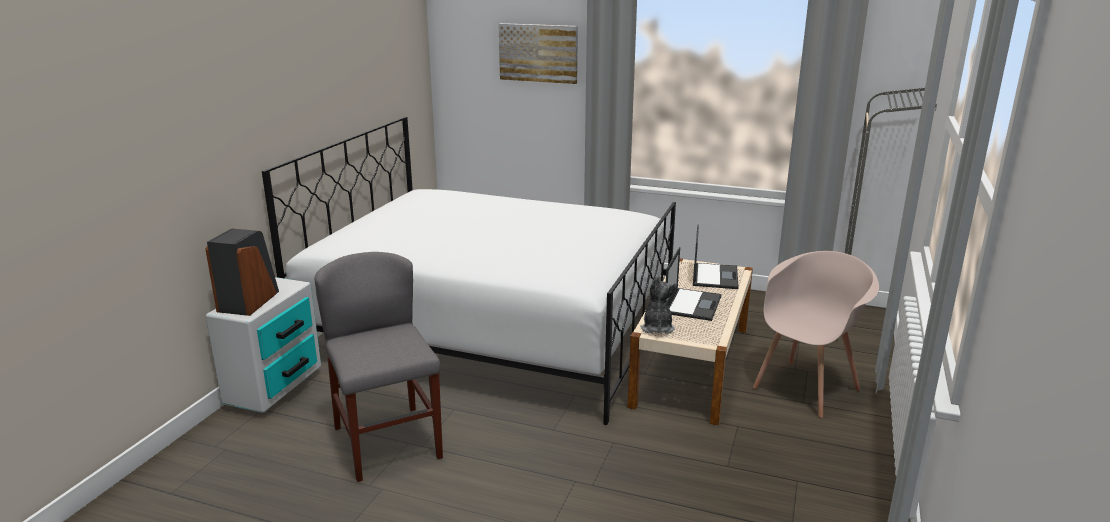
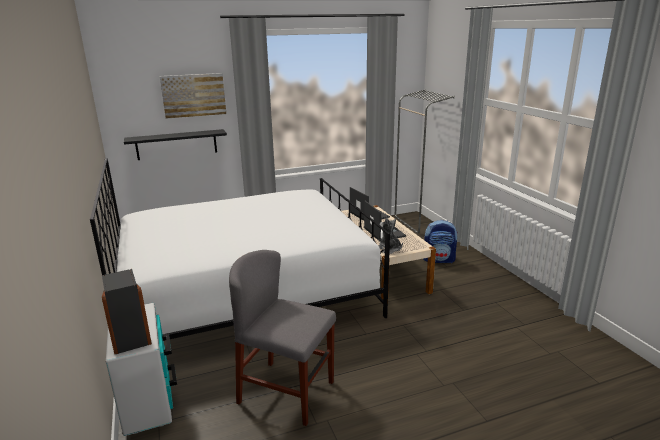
camera: 40 degrees left, 0 degrees up
beige chair [753,251,879,417] -> backpack [423,220,458,263]
none -> black shelf [124,129,227,160]

